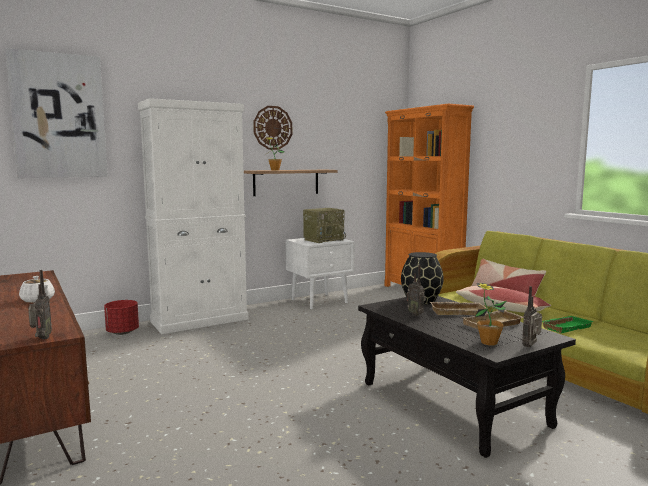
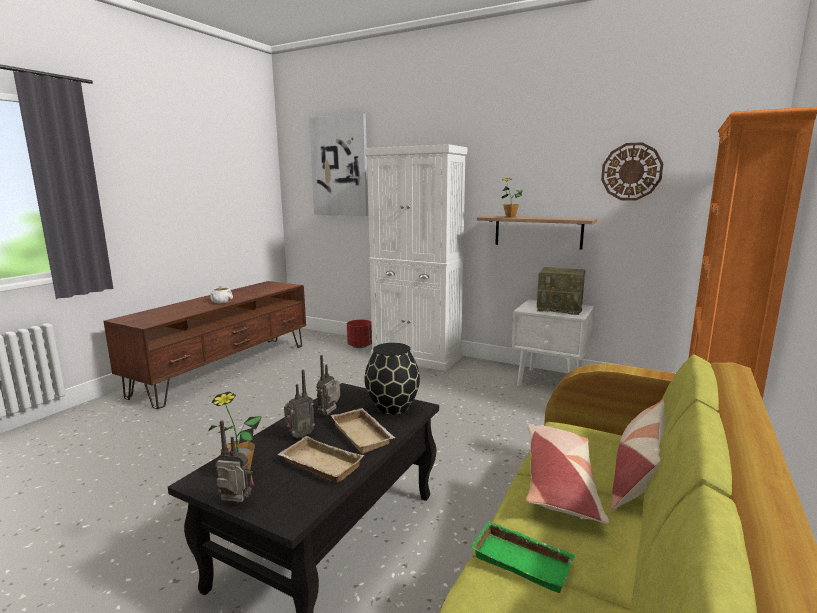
camera: 60 degrees right, 5 degrees up
radio [28,270,52,339] -> radio moved to [284,370,315,439]
wall clock [253,106,292,150] -> wall clock moved to [601,142,663,201]

